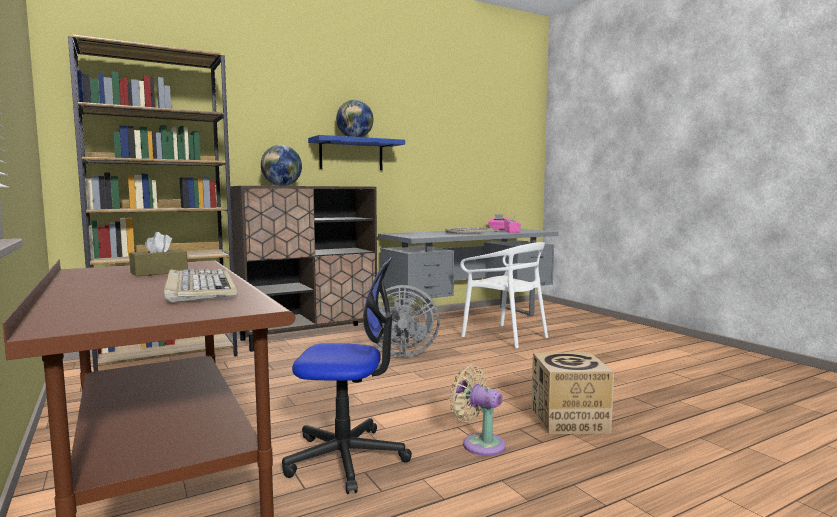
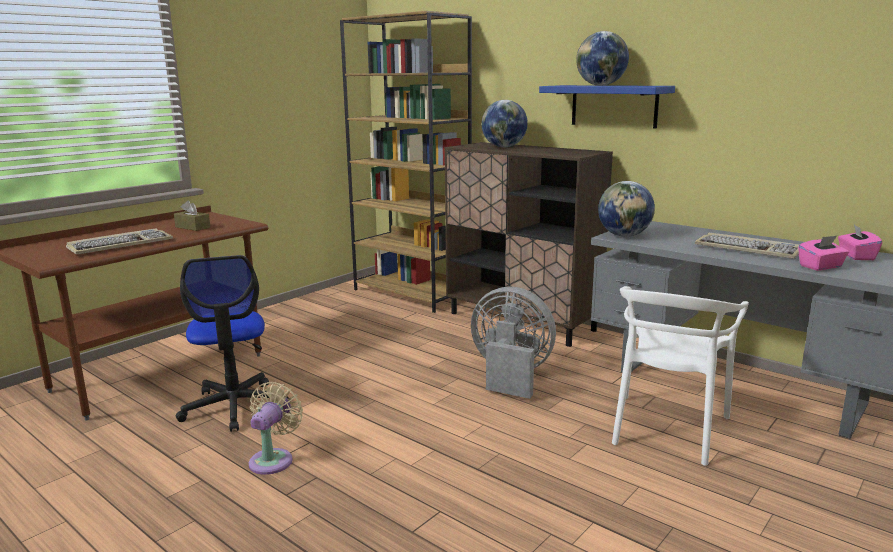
camera: 70 degrees right, 10 degrees up
grey fan [375,285,440,357] -> grey fan turned 135 degrees clockwise [471,287,556,399]
cardboard box [531,352,614,434] -> none
none -> globe [598,181,655,237]

